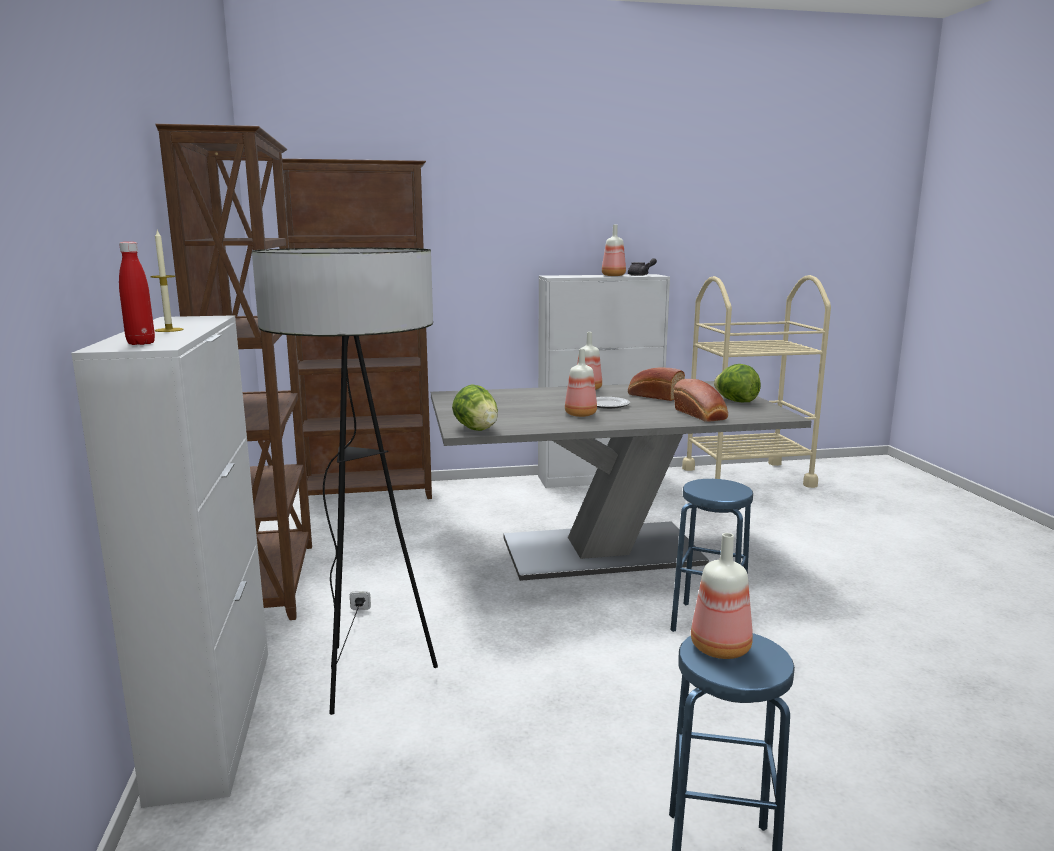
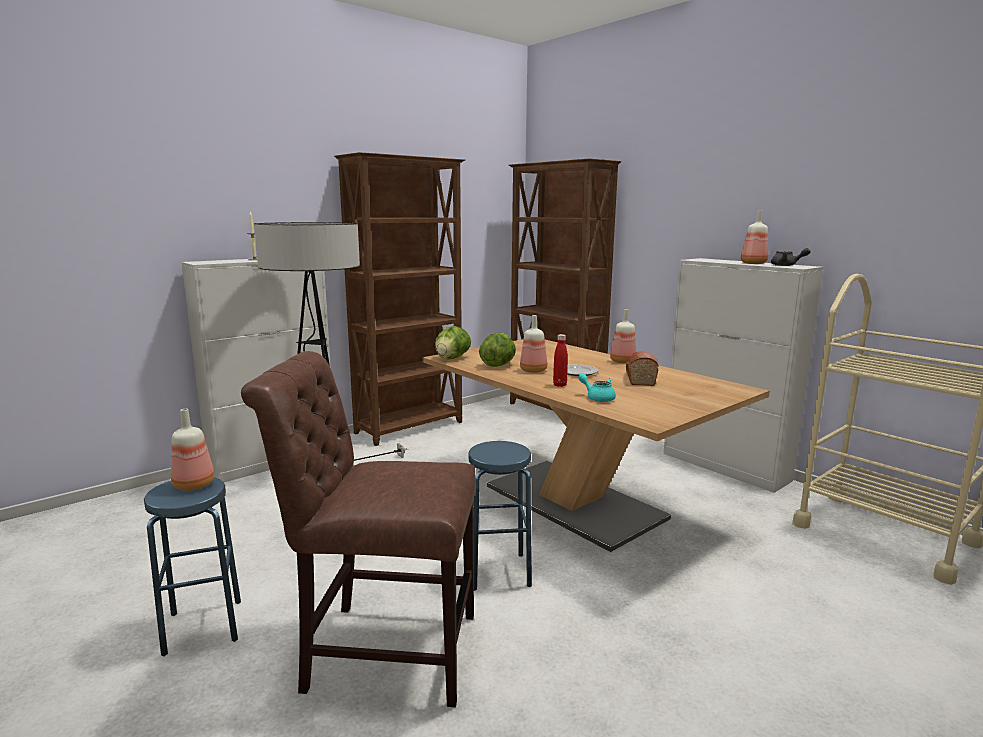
camera: 60 degrees right, 0 degrees up
red bottle [119,242,155,345] -> red bottle moved to [553,334,568,387]
grey dining table [431,381,811,581] -> brown dining table [423,339,770,552]
bread [674,379,728,422] -> turquoise teapot [578,373,616,402]
lettuce [714,364,761,402] -> lettuce moved to [479,333,516,367]
none -> brown chair [241,351,476,707]

